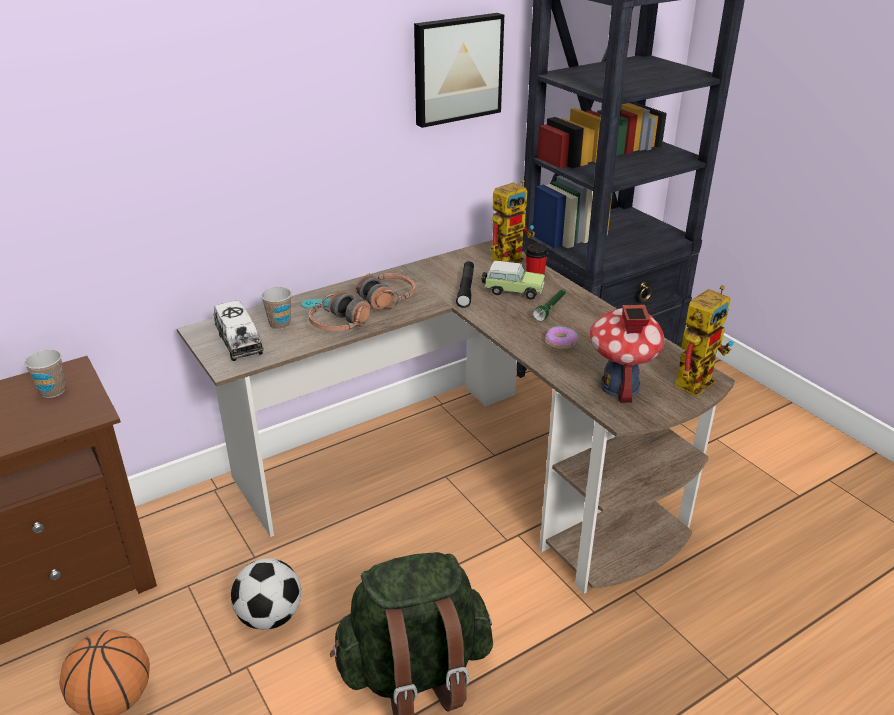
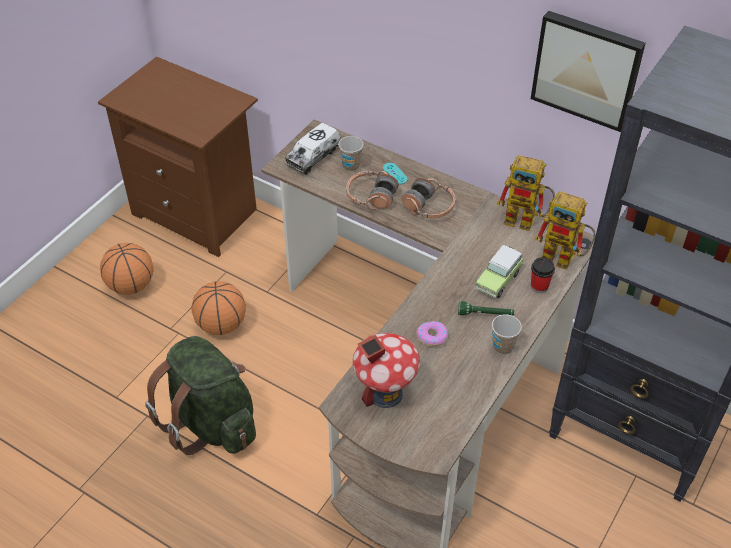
camera: 65 degrees right, 15 degrees up
cup [24,349,65,398] -> cup moved to [492,314,522,355]
football [231,558,301,630] -> basketball [191,281,246,335]
black flashlight [456,261,474,308] -> none
toy car [482,261,545,300] -> toy car turned 45 degrees clockwise [475,245,524,298]
toy robot [675,285,733,397] -> toy robot moved to [497,155,555,231]

